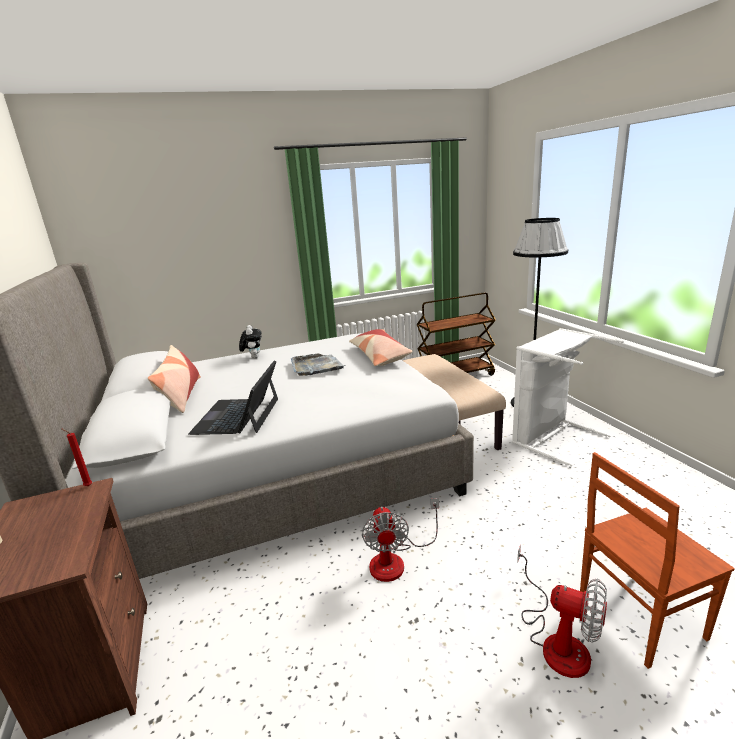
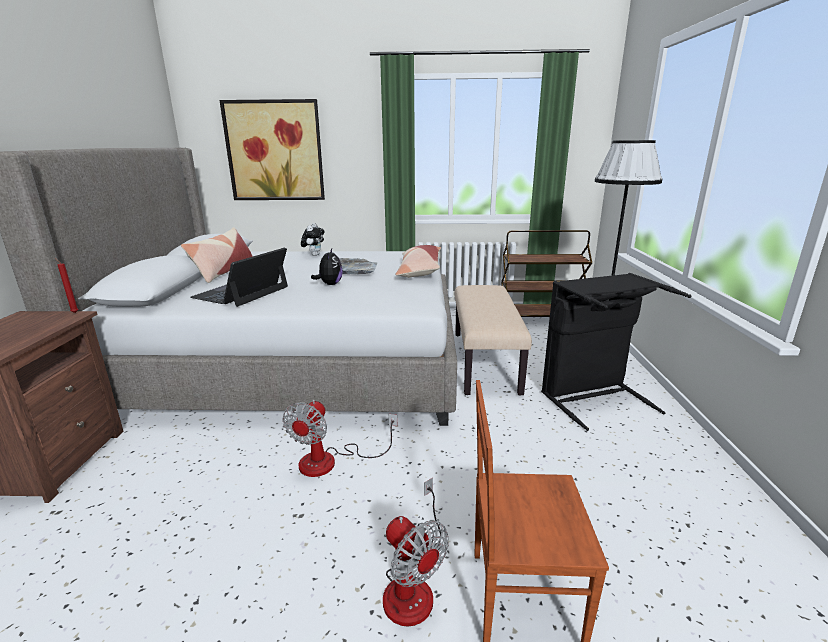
camera: 20 degrees right, 0 degrees up
white laundry basket [512,328,624,466] -> black laundry basket [541,273,691,431]
none -> picture [220,99,325,200]
none -> plush toy [311,249,342,285]

